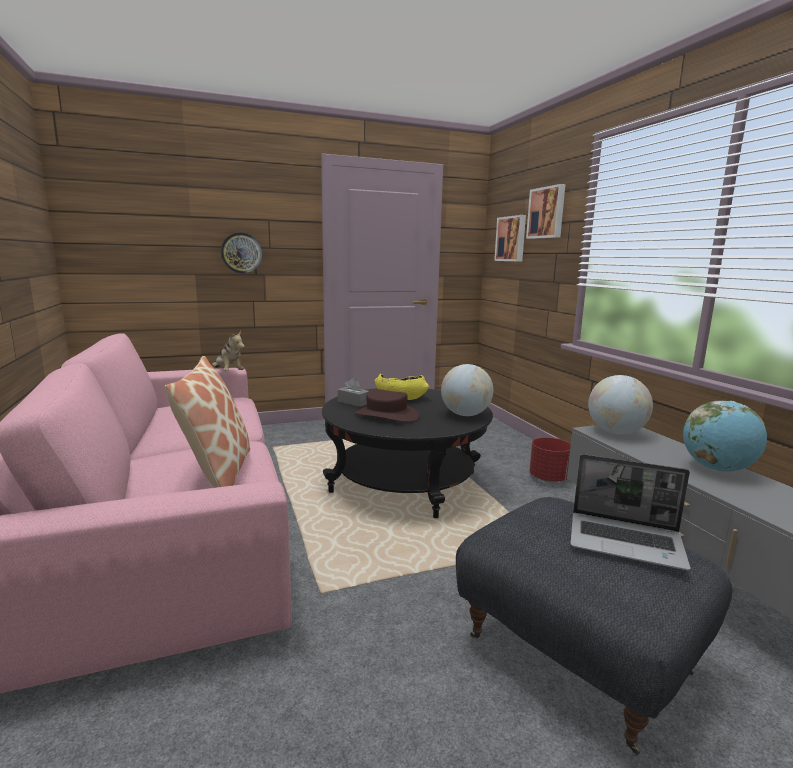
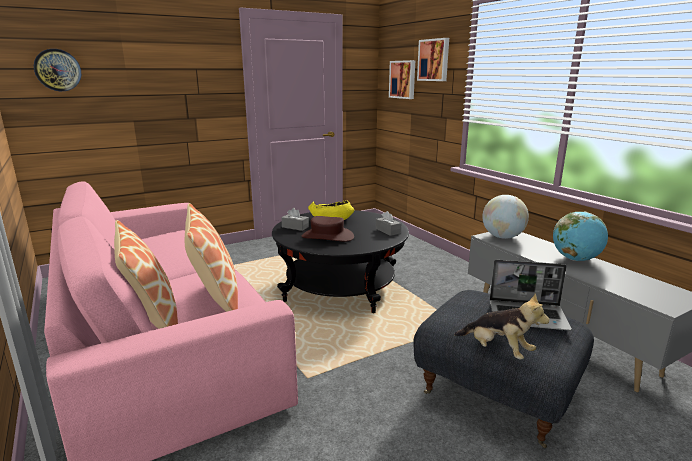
camera: 10 degrees left, 5 degrees up
plush toy [212,331,245,371] -> plush toy moved to [454,293,550,359]
wall clock [221,232,262,274] -> wall clock moved to [34,49,81,91]
globe [441,364,493,416] -> grey tissue box [376,211,401,236]
red planter [529,437,571,482] -> none
none -> pillow [114,220,178,329]

